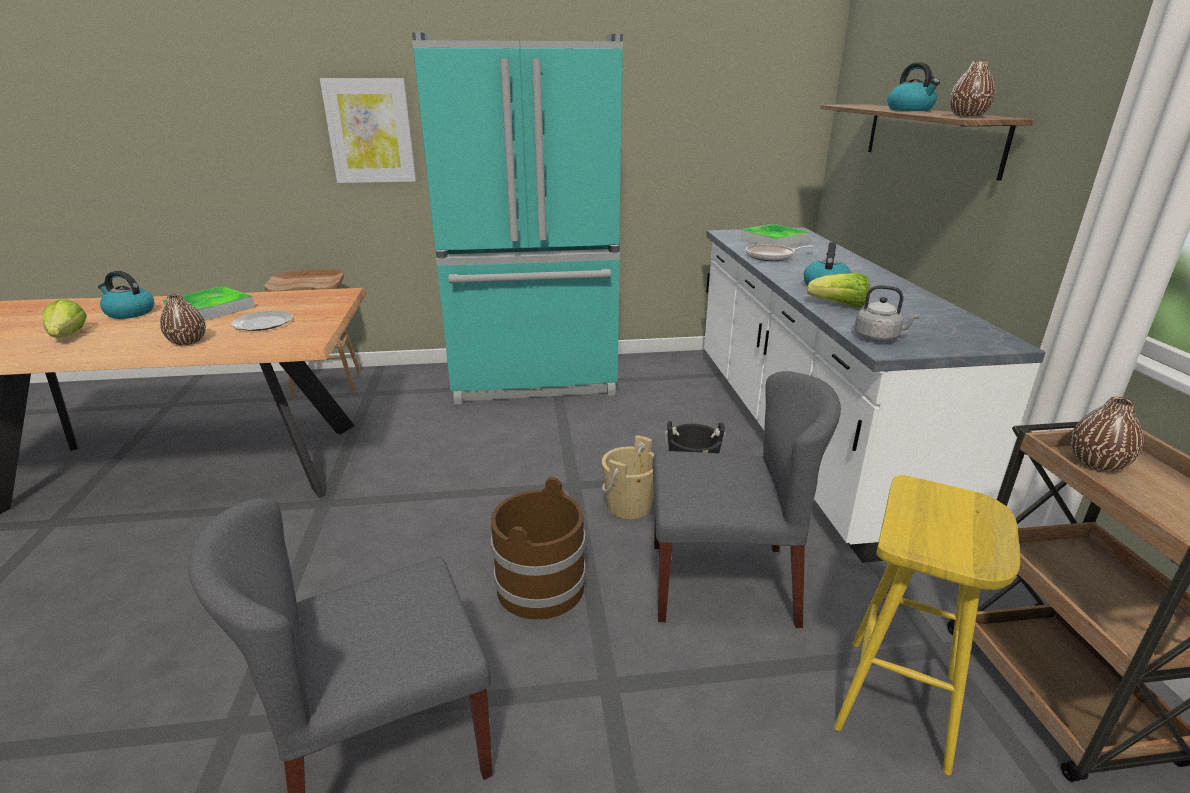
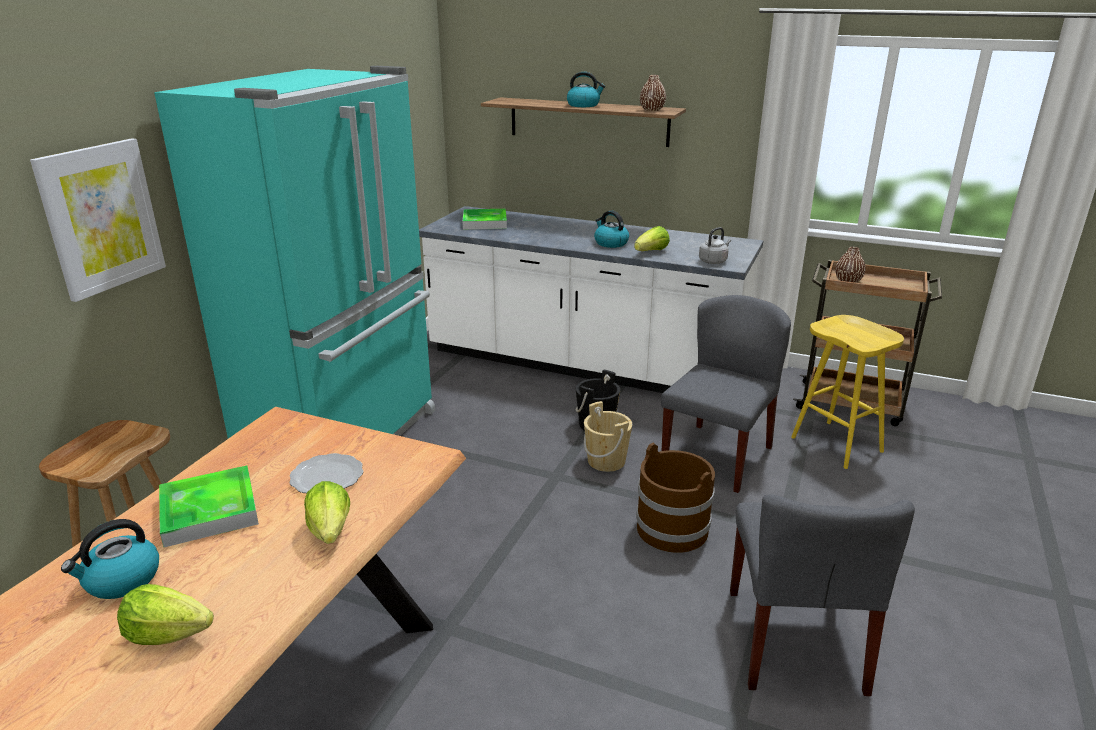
camera: 60 degrees left, 0 degrees up
brown vase [160,294,206,346] -> lettuce [304,481,350,544]
frying pan [746,244,815,261] -> none

